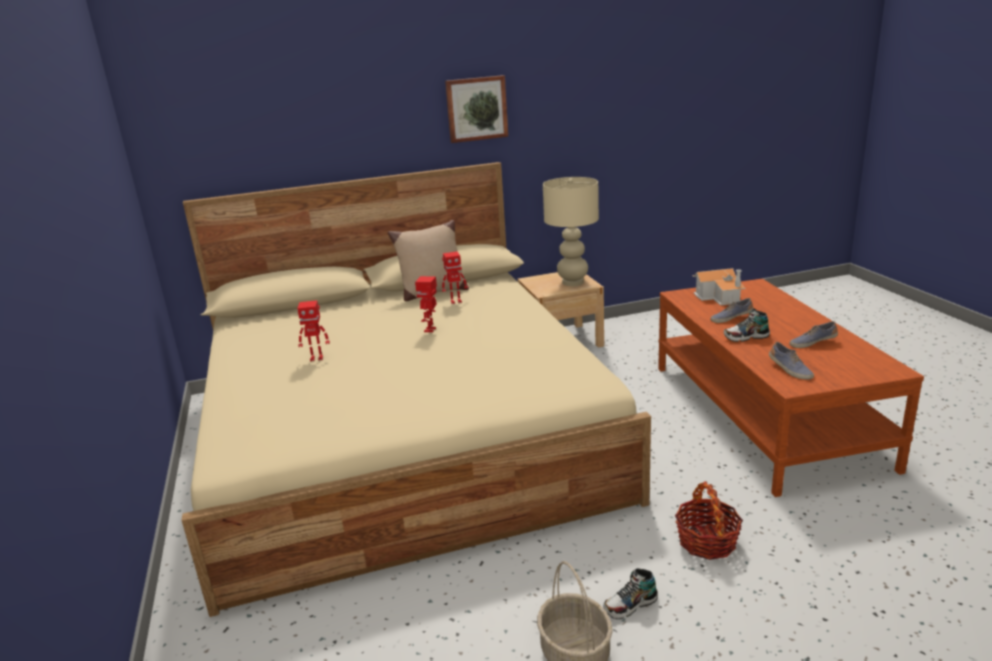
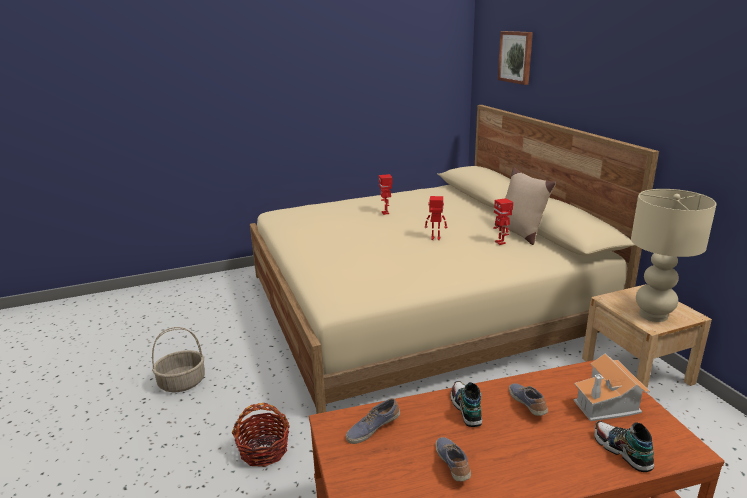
camera: 85 degrees right, 0 degrees up
picture [445,75,508,143] -> picture moved to [498,31,533,85]
shoe [603,568,658,619] -> shoe moved to [594,421,654,472]

